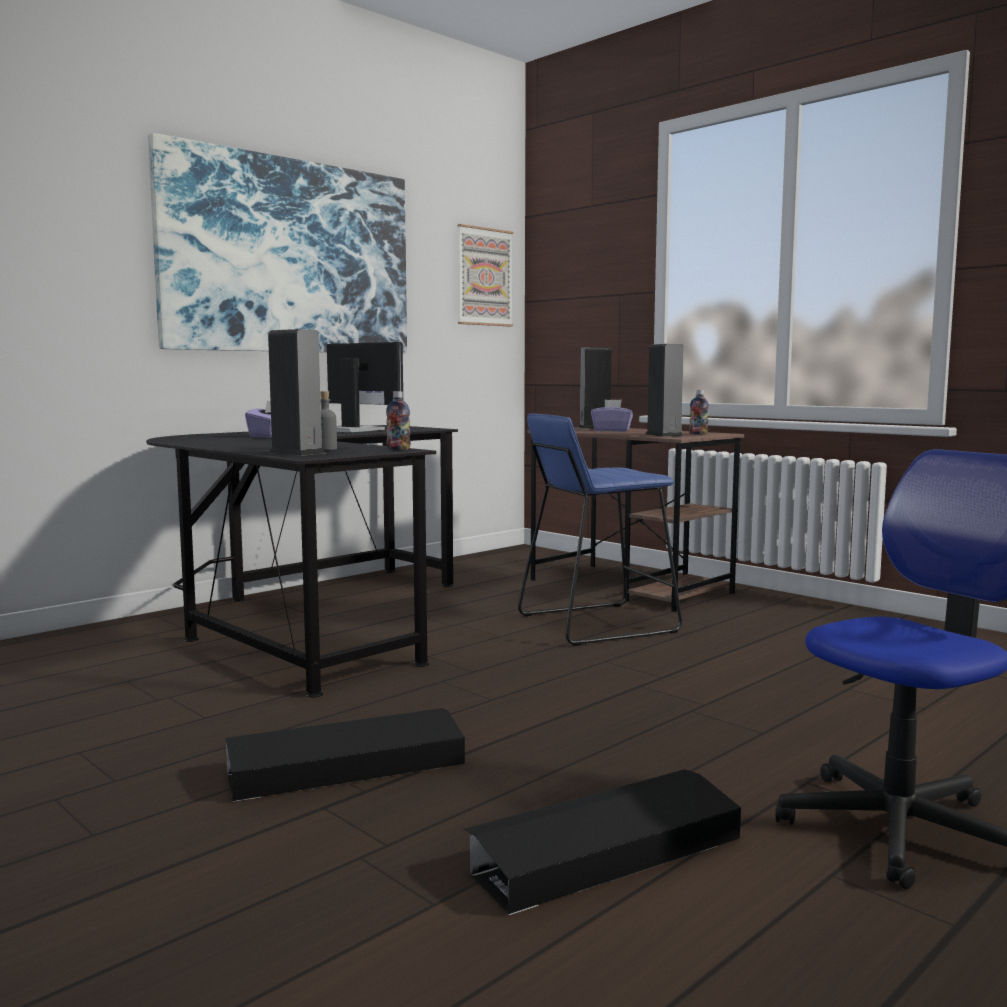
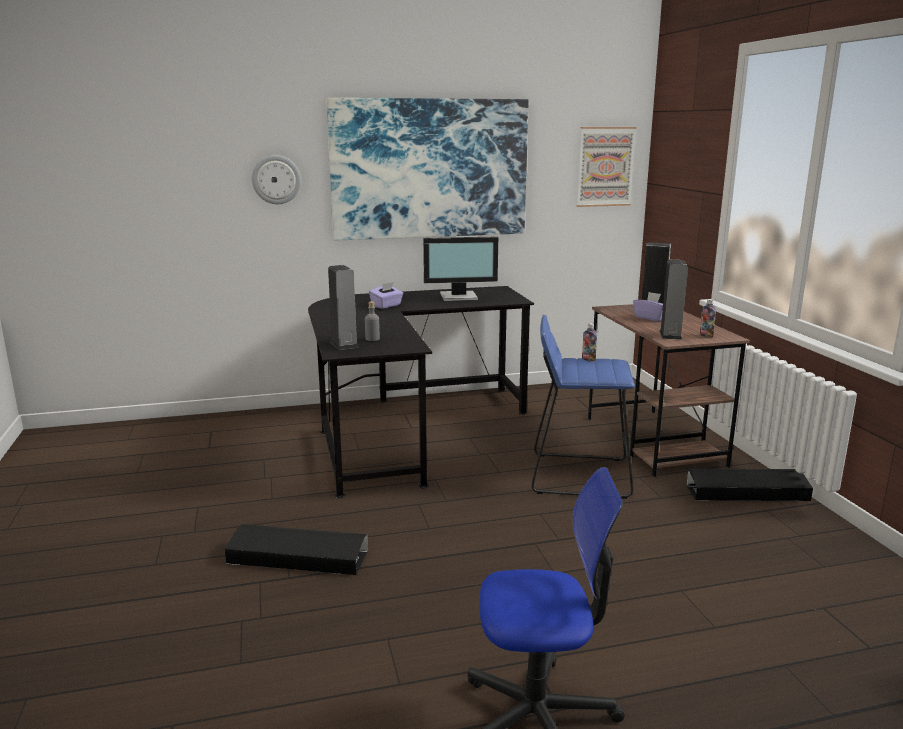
camera: 30 degrees right, 10 degrees up
monitor [327,342,403,432] -> monitor turned 105 degrees clockwise [423,236,498,301]
bottle [386,391,411,450] -> bottle moved to [582,323,597,361]
black storage box [463,769,741,915] -> black storage box moved to [687,469,813,501]
none -> wall clock [252,155,301,204]

